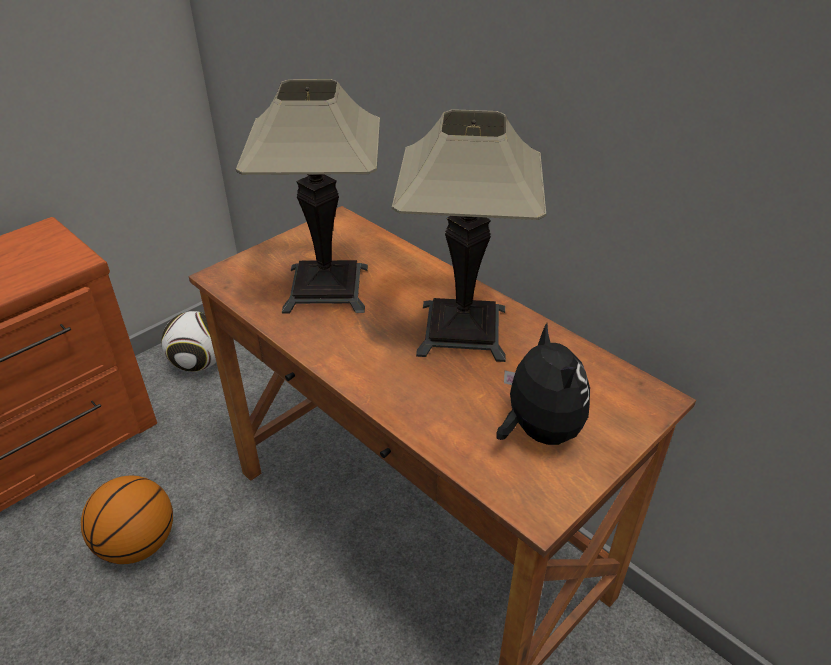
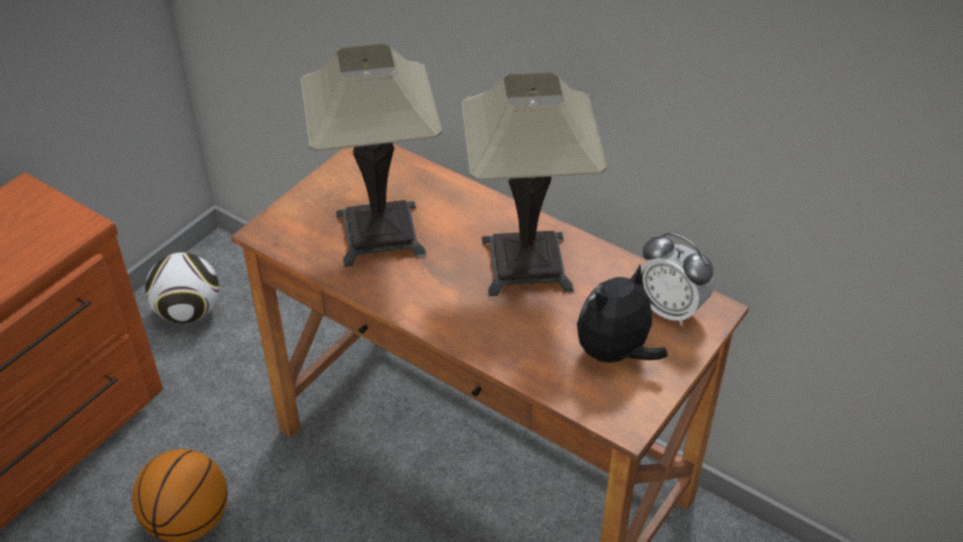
camera: 10 degrees left, 5 degrees up
plush toy [496,323,590,445] -> plush toy turned 105 degrees counterclockwise [577,265,668,367]
none -> alarm clock [641,233,714,326]

